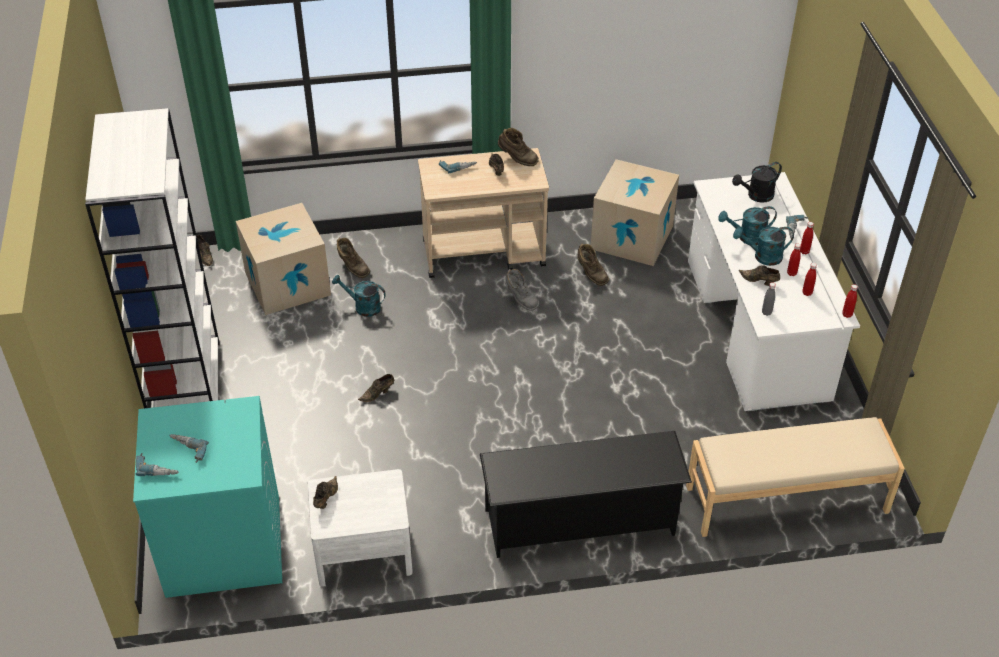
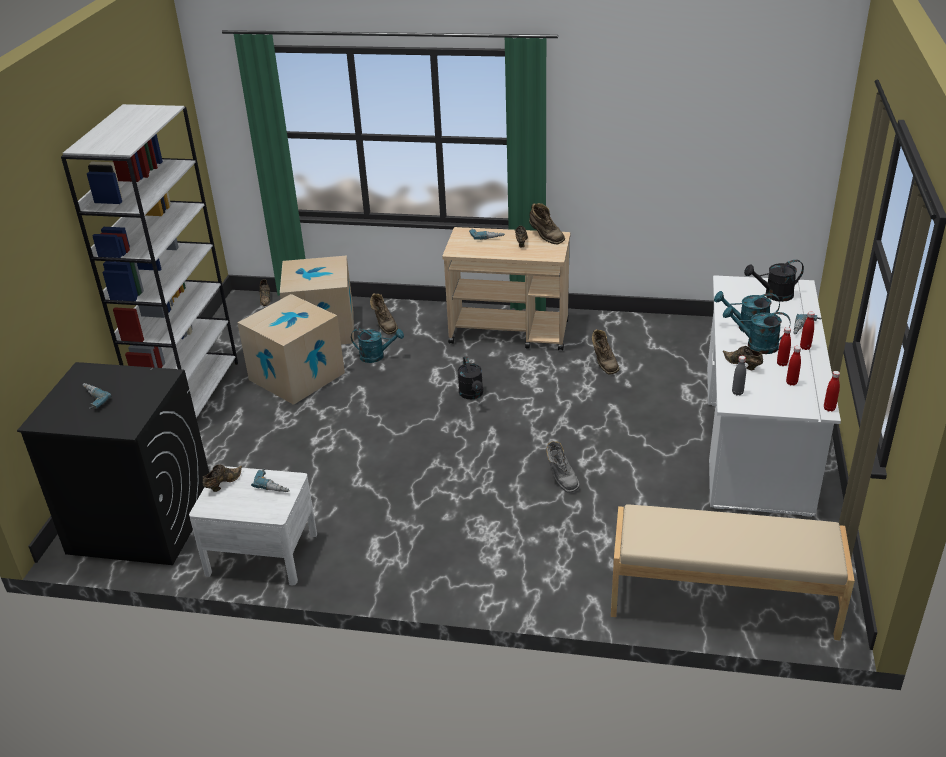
camera: 20 degrees right, 10 degrees down
turquoise washing machine [133,396,282,598] -> black washing machine [17,362,209,565]
power drill [136,453,179,476] -> power drill moved to [251,469,290,492]
turquoise watering can [332,275,386,317] -> turquoise watering can turned 150 degrees clockwise [351,328,404,363]
brown shoe [358,374,394,402] -> none
black shoe rack [480,431,692,558] -> none
grey boot [505,269,539,311] -> grey boot moved to [546,440,580,493]
cardboard box [591,159,679,266] -> cardboard box moved to [237,294,345,405]
none -> black watering can [458,356,483,399]

